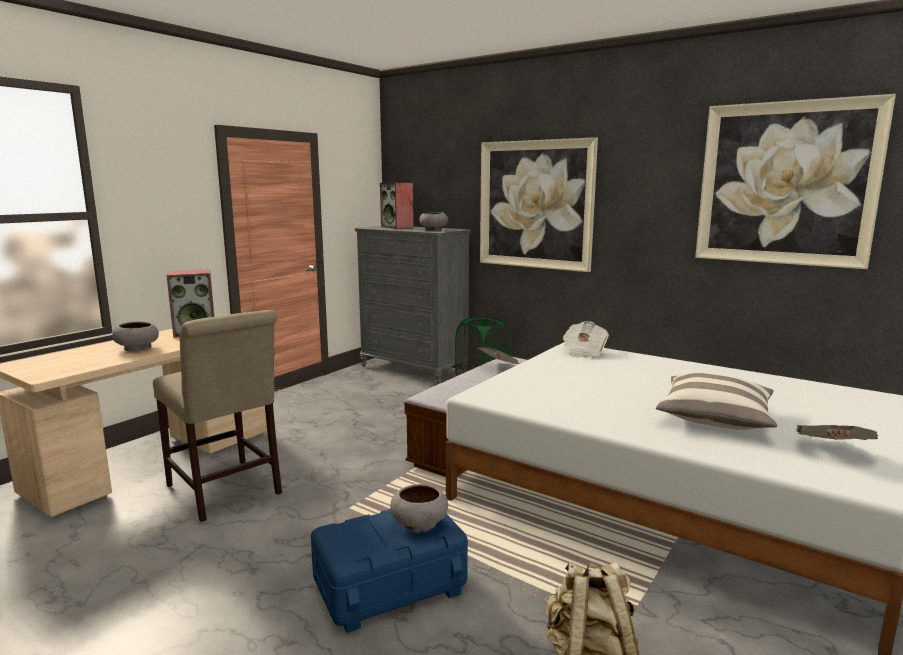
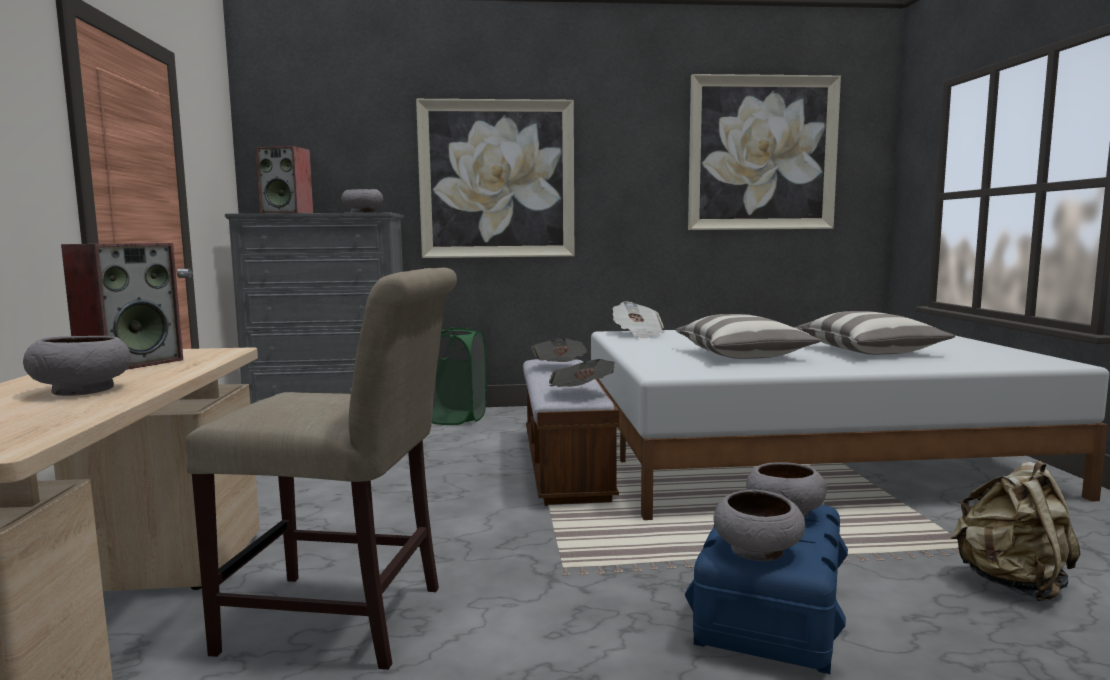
camera: 40 degrees left, 5 degrees down
newspaper [796,425,878,440] -> newspaper moved to [549,359,615,387]
none -> pillow [675,314,821,359]
none -> grey bowl [713,490,805,561]

